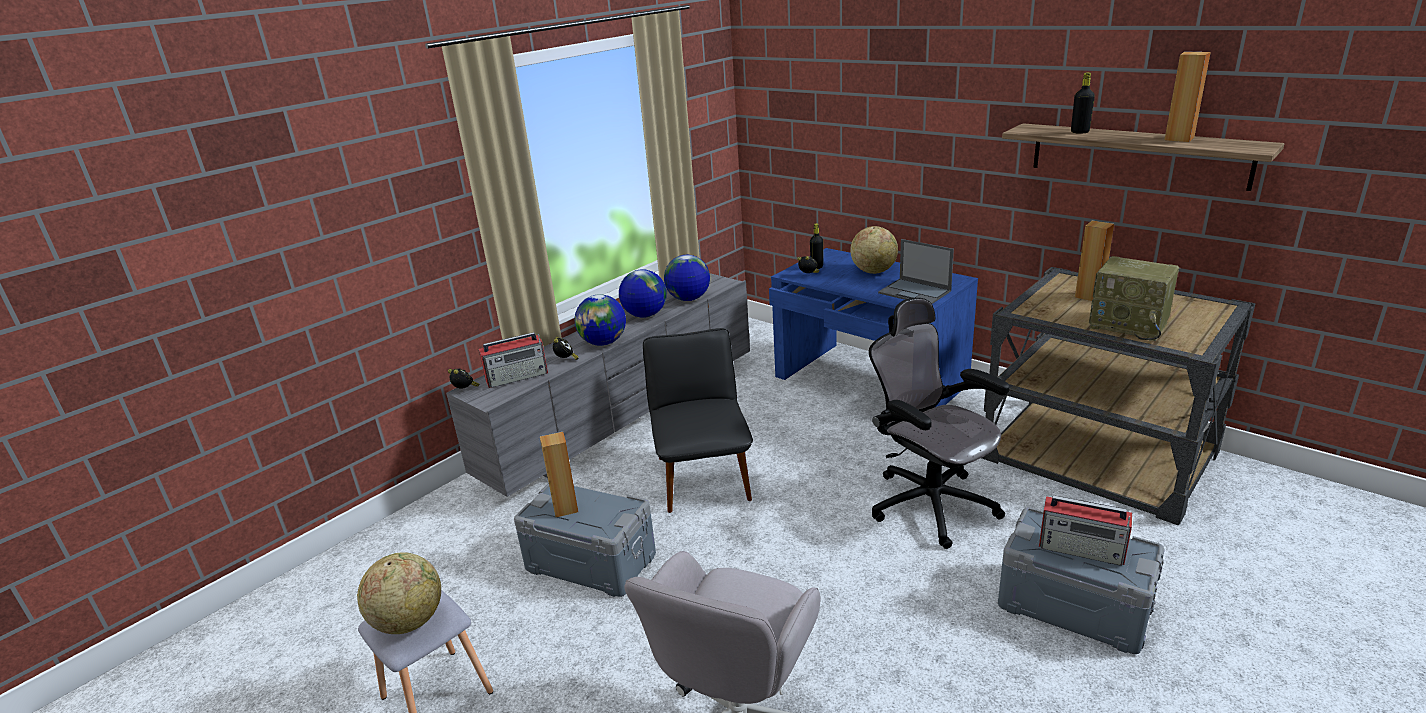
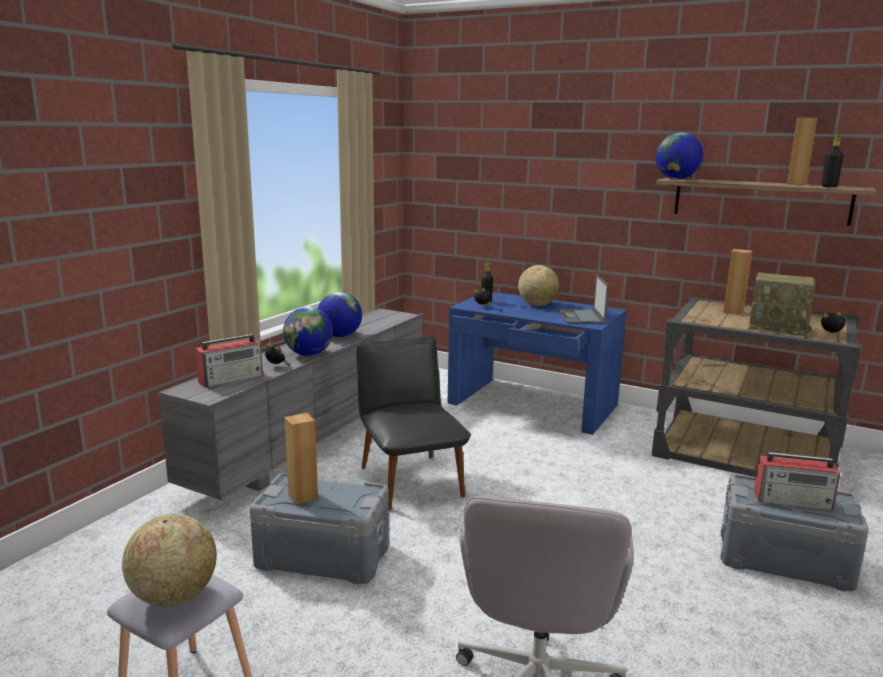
camera: 15 degrees left, 10 degrees down
alarm clock [448,369,479,389] -> alarm clock moved to [821,312,846,333]
globe [664,255,710,301] -> globe moved to [656,133,703,179]
office chair [869,298,1010,549] -> none
laptop [878,239,954,304] -> laptop turned 60 degrees clockwise [559,274,609,324]
black bottle [1071,72,1095,134] -> black bottle moved to [821,135,843,187]

